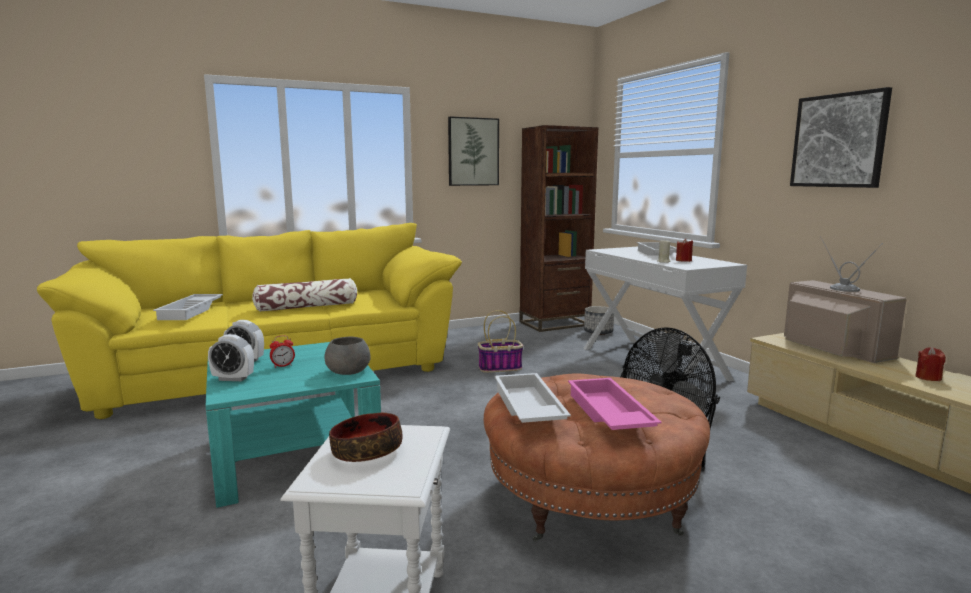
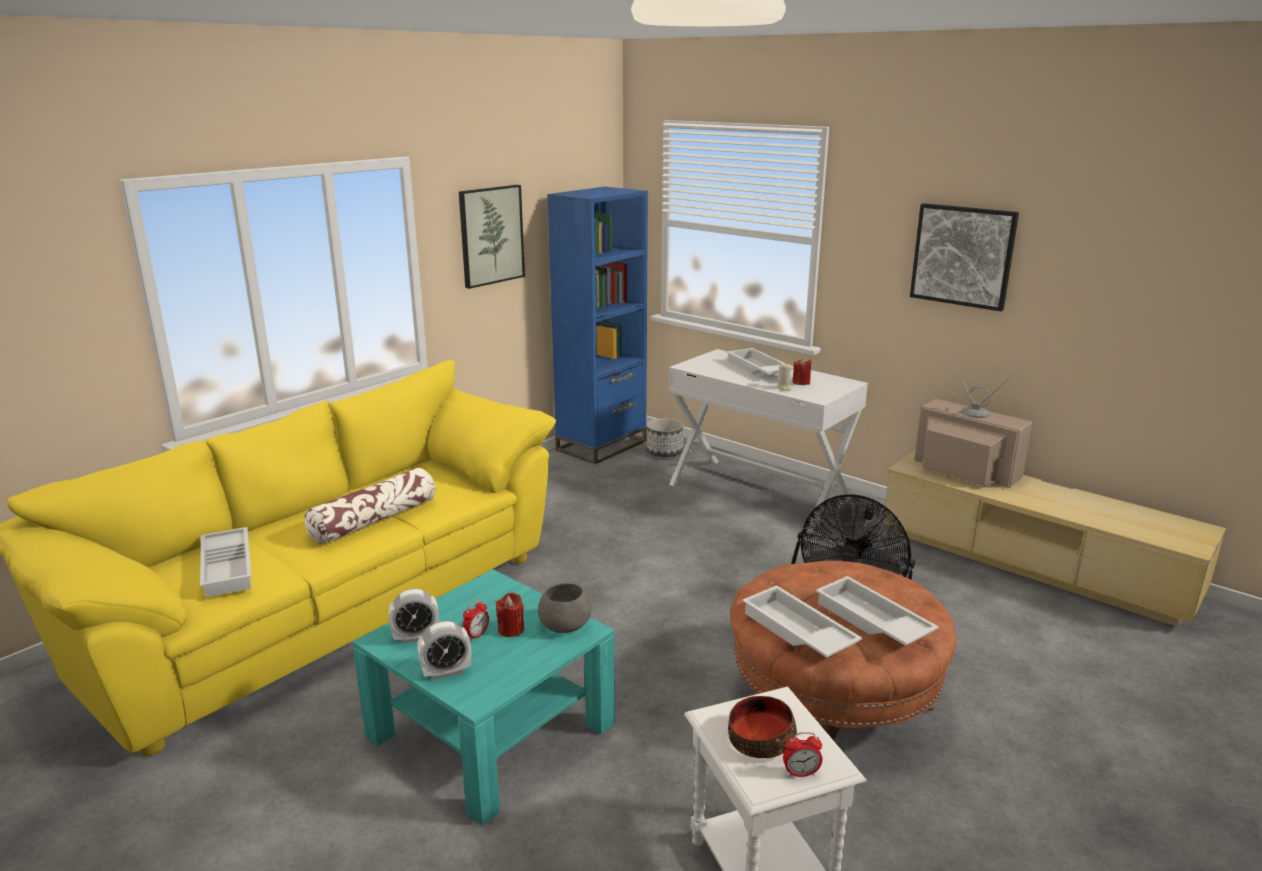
camera: 25 degrees left, 10 degrees up
basket [478,310,523,372] -> none
brown bookcase [519,125,598,332] -> blue bookcase [547,187,648,464]
pink tray [568,378,662,430] -> white tray [816,576,939,646]
red candle [915,347,946,381] -> red candle moved to [496,593,524,637]
none -> alarm clock [783,732,822,777]

